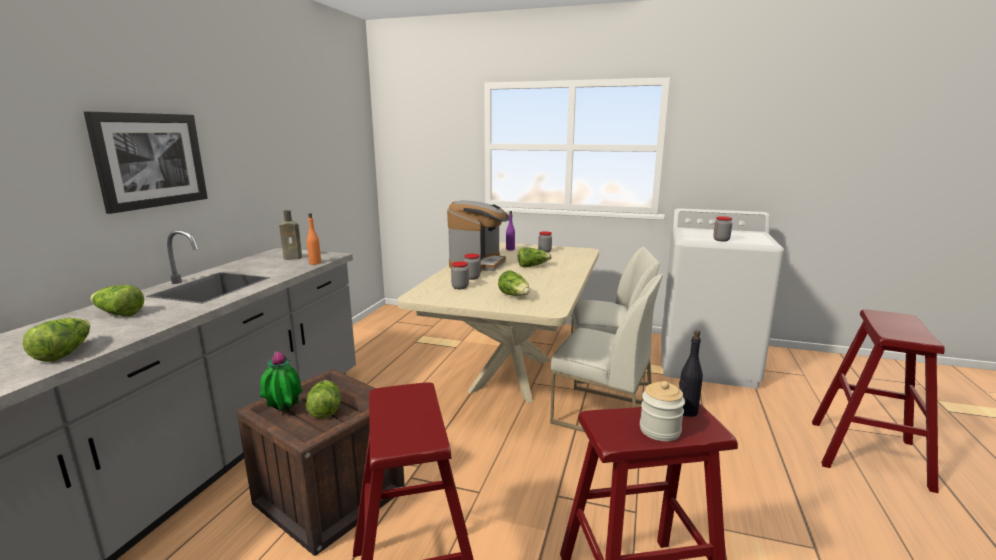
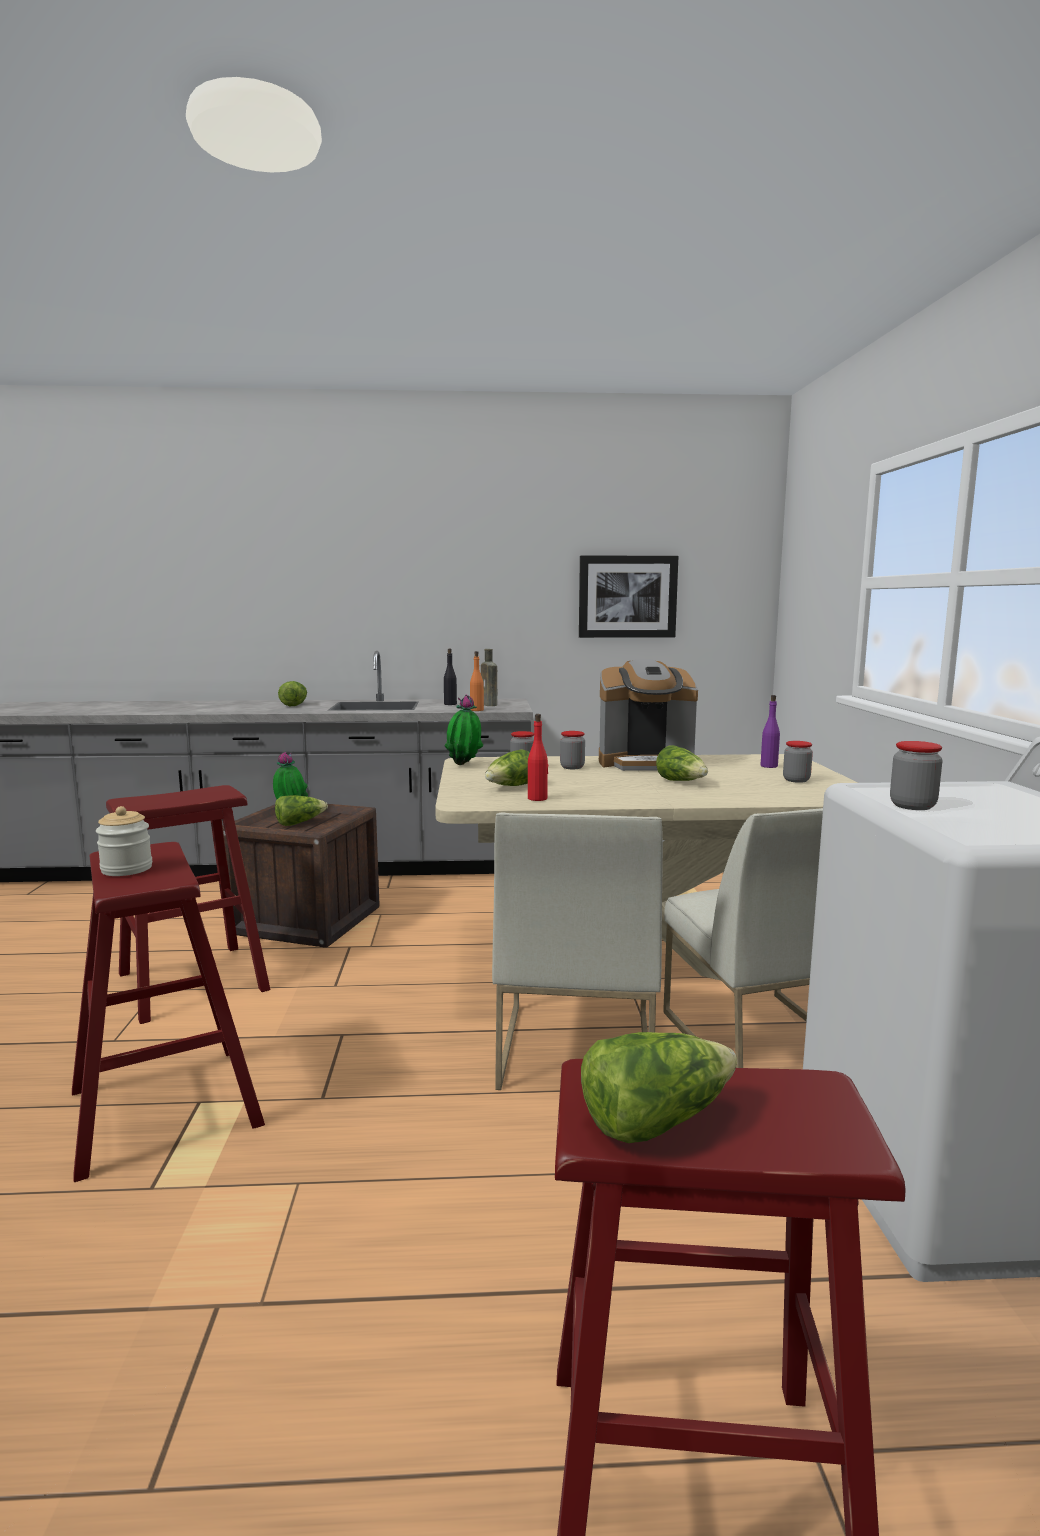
camera: 70 degrees right, 5 degrees down
lettuce [23,318,90,362] -> lettuce moved to [581,1032,737,1143]
picture [84,111,208,214] -> picture moved to [579,555,678,638]
black bottle [679,330,703,417] -> black bottle moved to [444,649,457,705]
none -> potted plant [445,695,483,765]
none -> red bottle [528,714,548,801]

